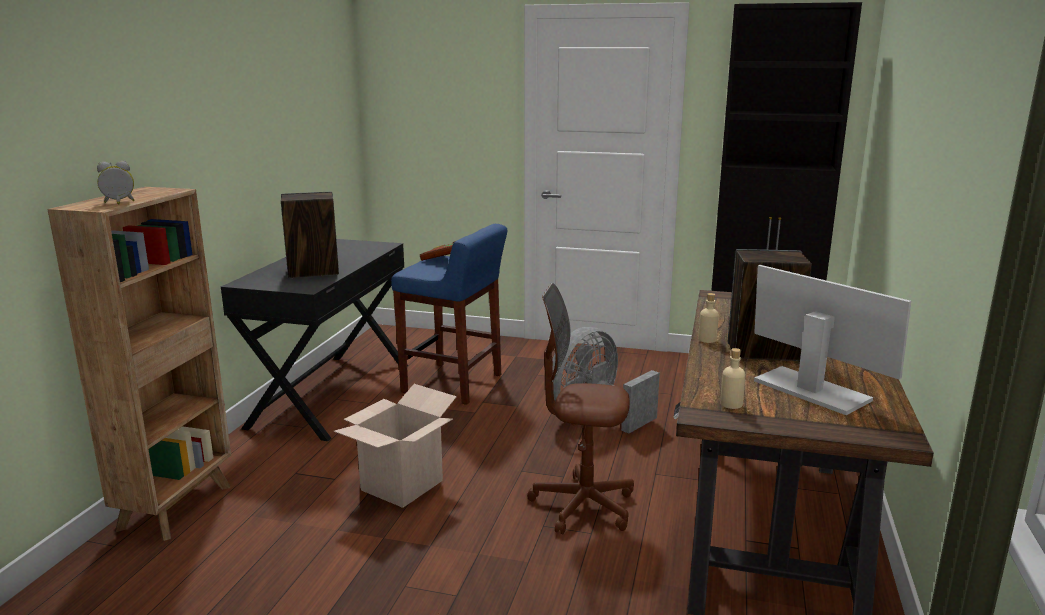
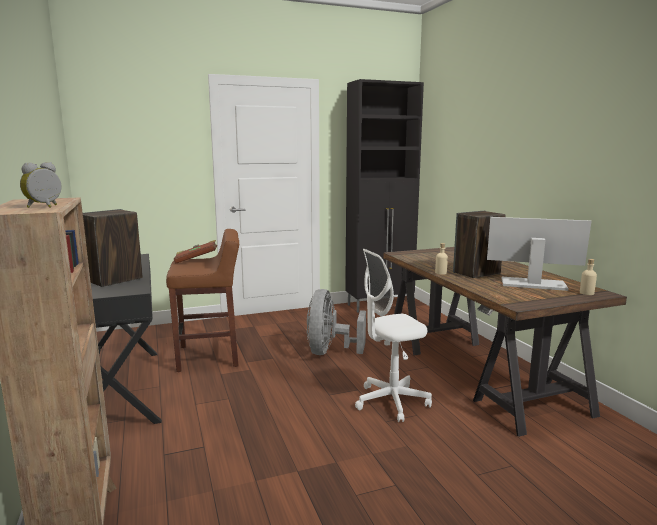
camera: 35 degrees left, 5 degrees down
cardboard box [333,384,457,508] -> none
blue stool [391,224,507,405] -> brown stool [166,229,239,372]
brown office chair [527,283,634,534] -> white office chair [355,249,432,422]
beige bottle [720,348,746,409] -> beige bottle moved to [580,259,597,295]

